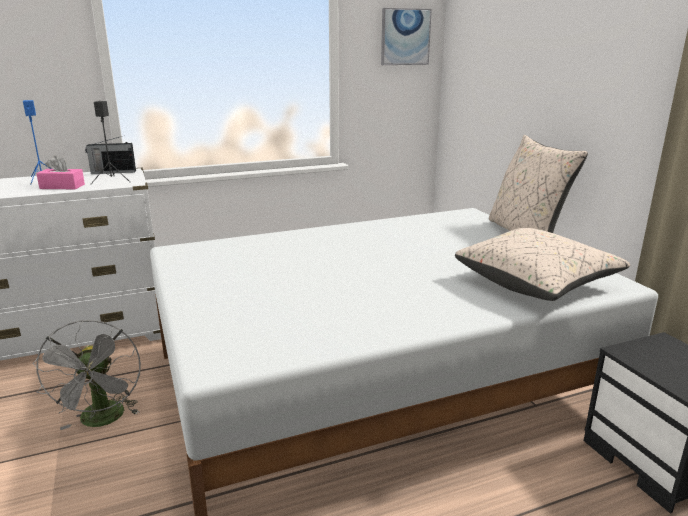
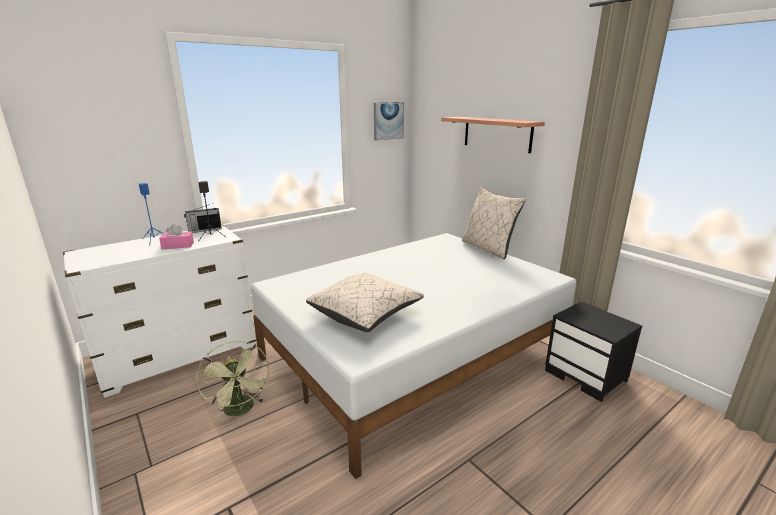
camera: 15 degrees left, 0 degrees up
grey fan [32,319,141,430] -> green fan [196,341,270,422]
beige pillow [455,228,630,301] -> beige pillow moved to [306,273,424,332]
none -> shelf [441,117,545,153]

